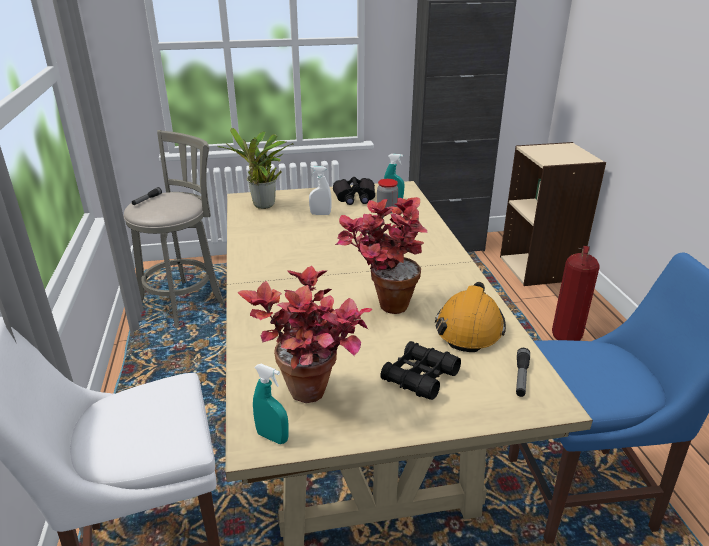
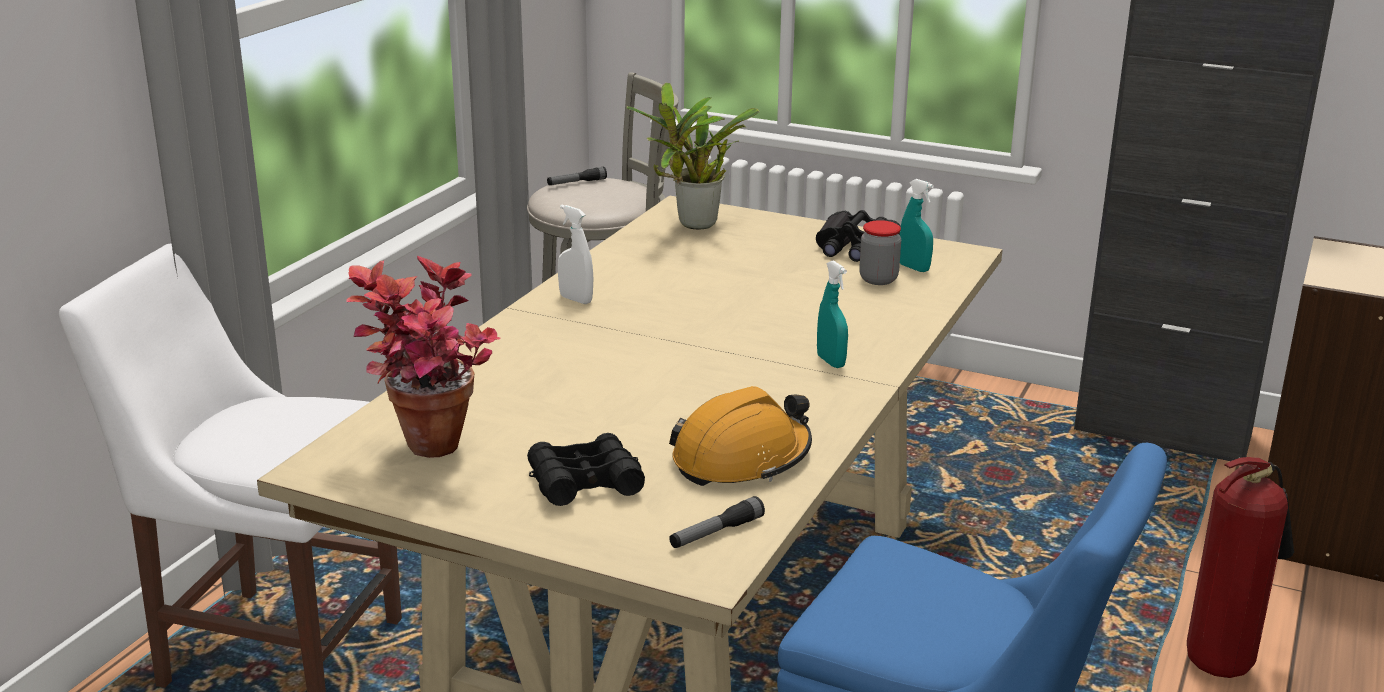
camera: 35 degrees right, 5 degrees down
turquoise spray bottle [253,364,289,444] -> turquoise spray bottle moved to [817,260,848,368]
white spray bottle [309,166,332,215] -> white spray bottle moved to [558,205,593,304]
potted plant [335,197,427,314] -> none

